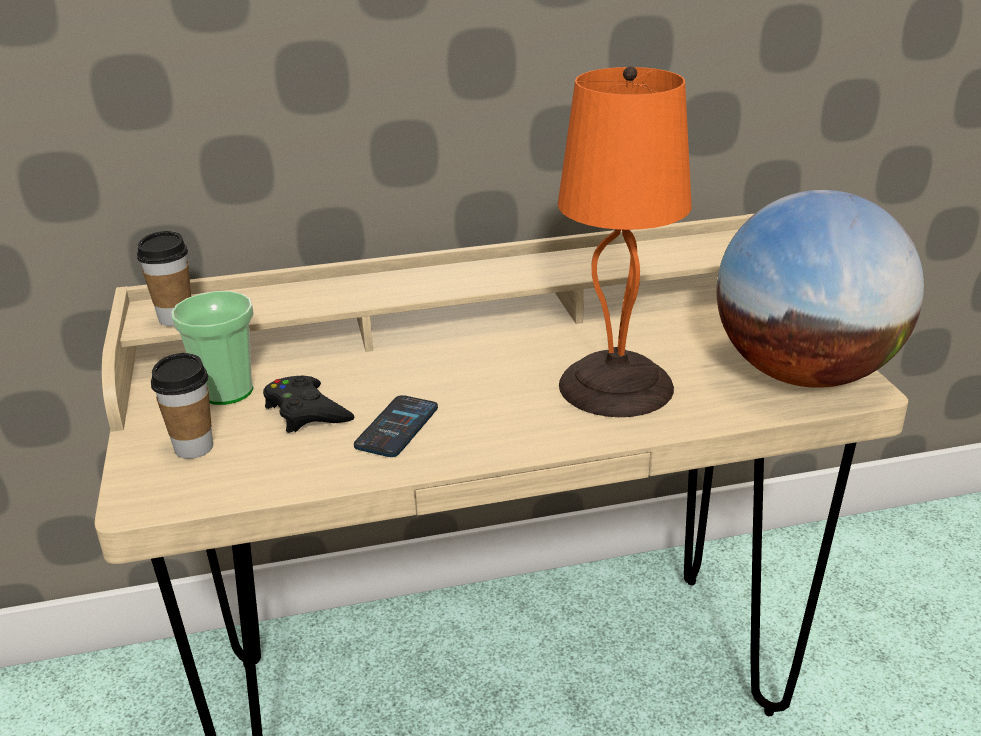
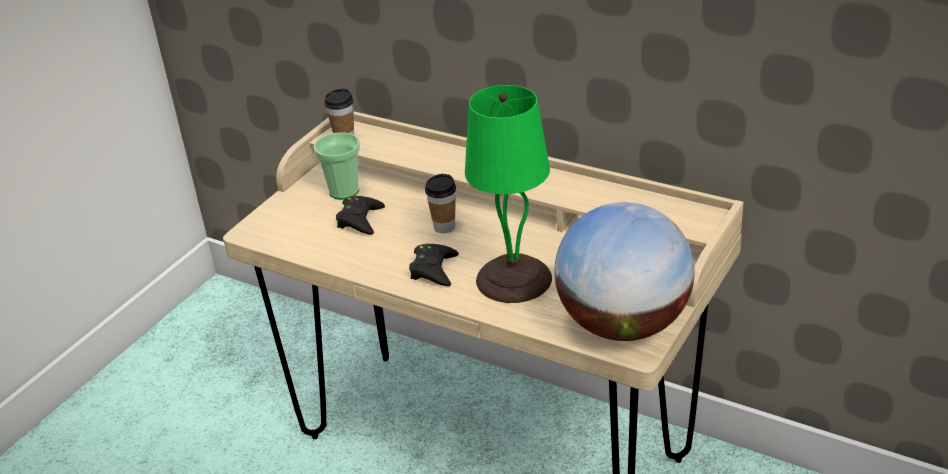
camera: 45 degrees right, 5 degrees up
cup [151,353,213,459] -> cup moved to [425,174,456,233]
phone [354,395,438,457] -> none
orange table lamp [558,66,692,417] -> green table lamp [465,85,552,303]
none -> black game controller [409,243,459,286]

